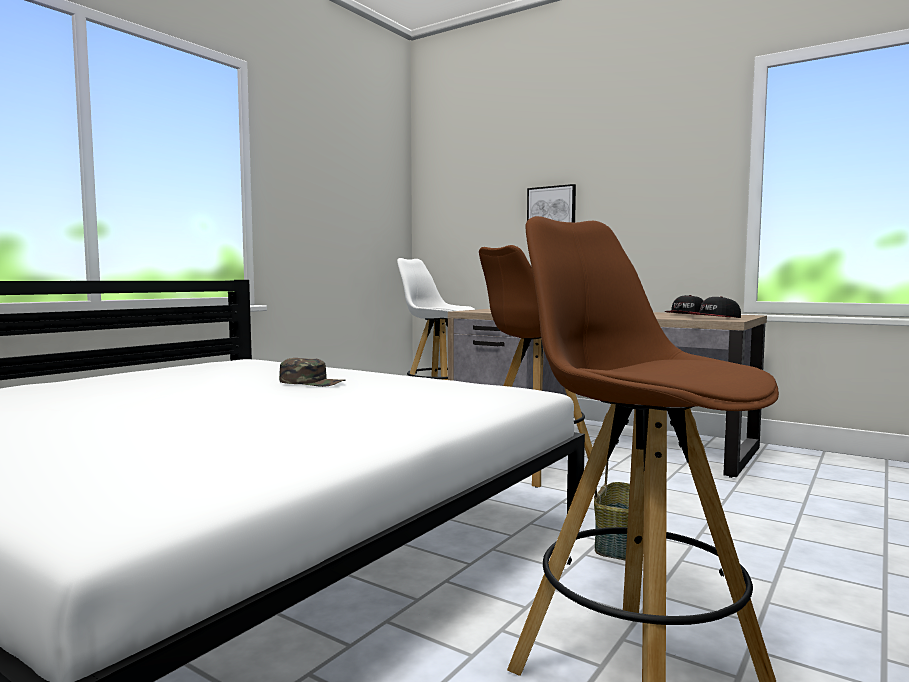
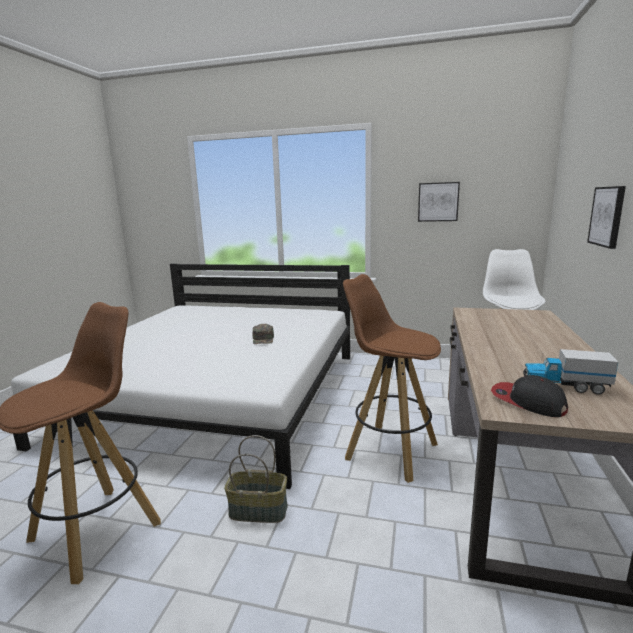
camera: 70 degrees right, 10 degrees up
cap [664,295,704,314] -> toy truck [523,349,618,395]
none -> picture [418,182,460,222]

